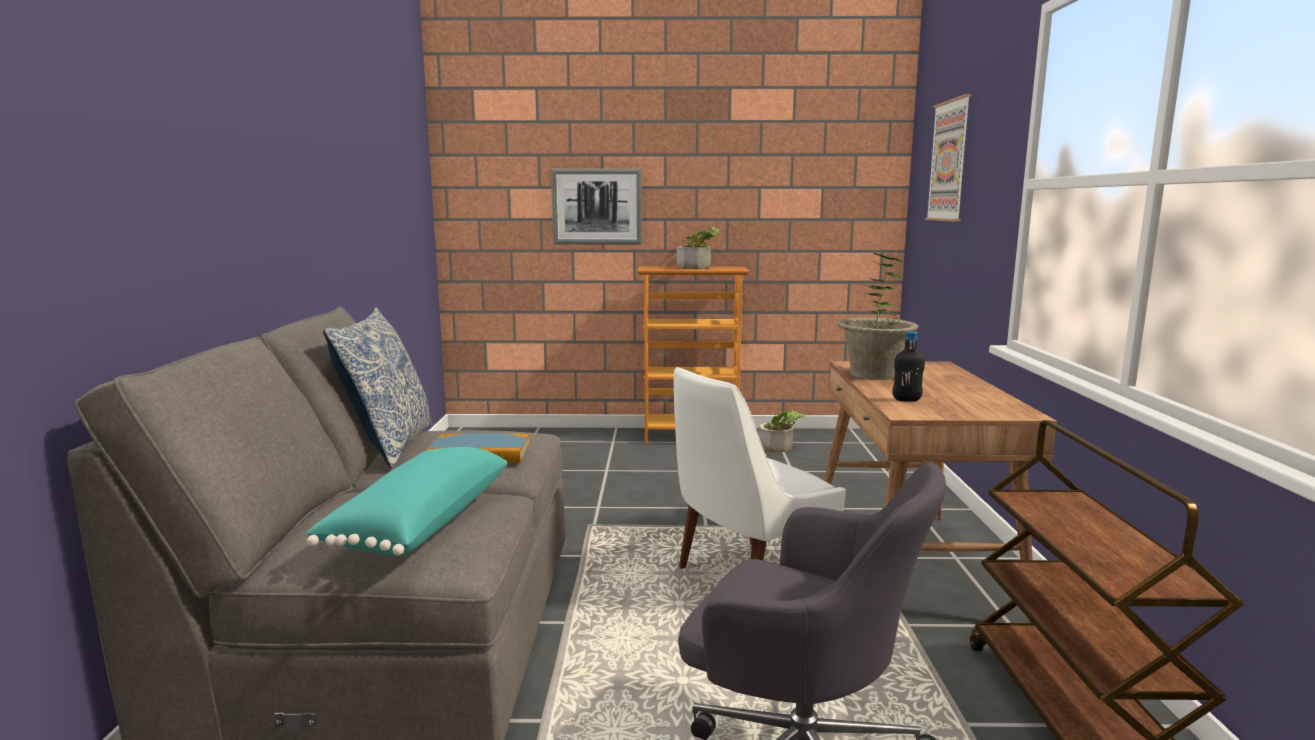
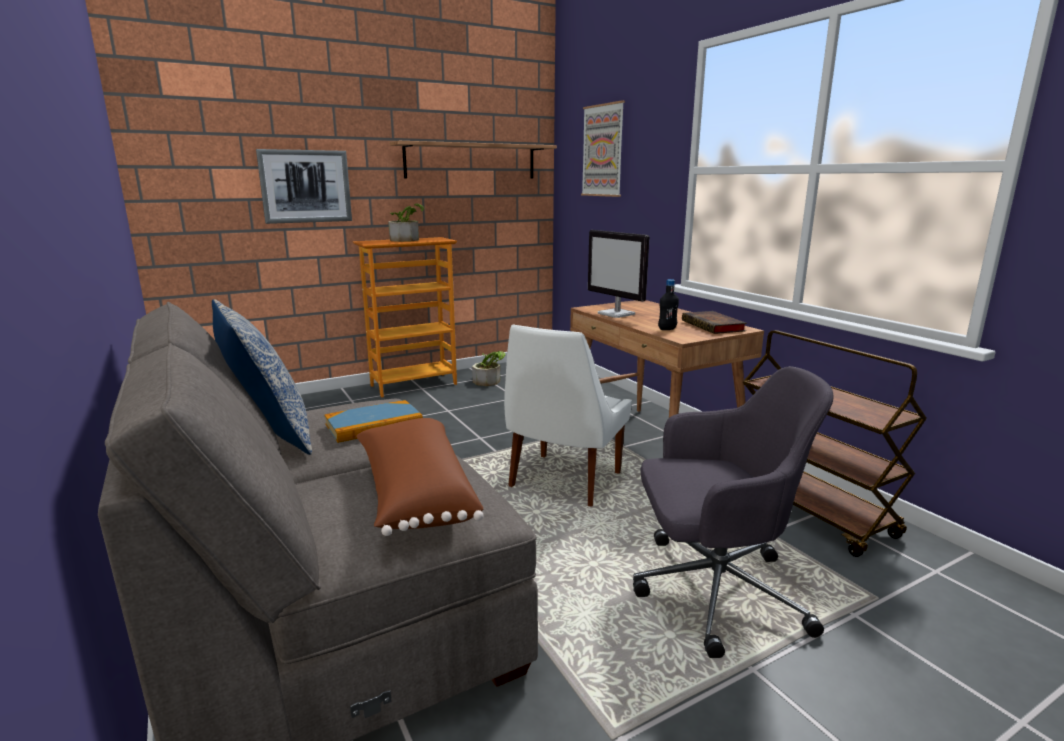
camera: 30 degrees left, 5 degrees up
turquoise pillow [305,447,507,555] -> brown pillow [356,418,483,536]
potted plant [837,253,919,380] -> monitor [588,230,650,318]
none -> shelf [390,141,557,178]
none -> book [682,311,747,334]

